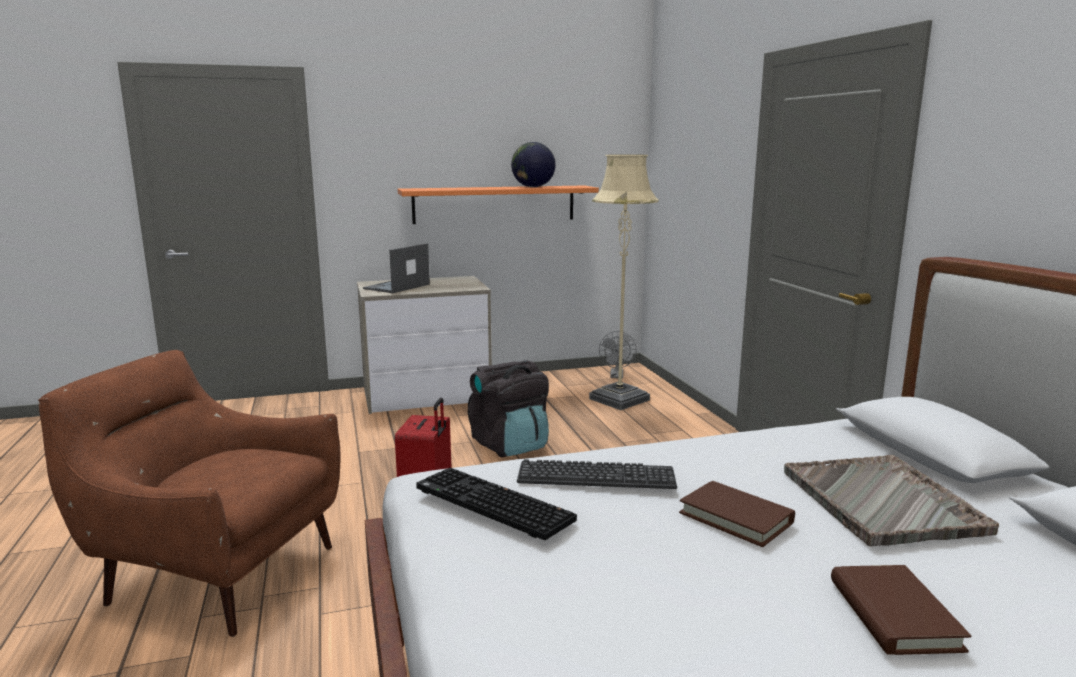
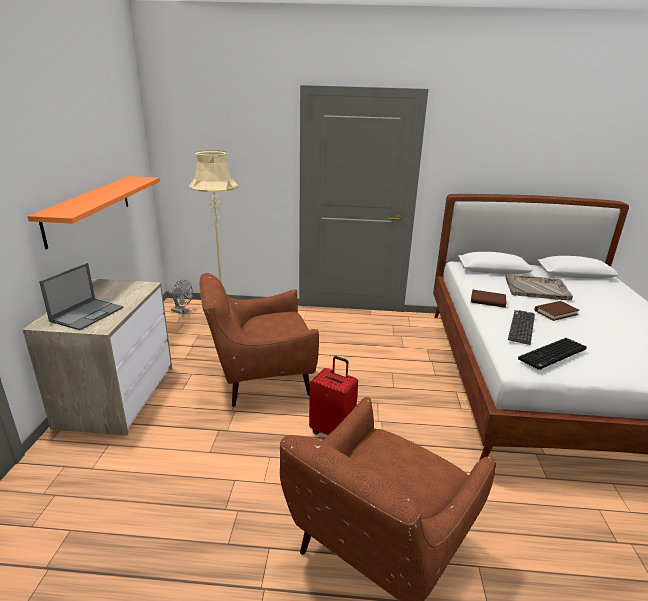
camera: 70 degrees left, 10 degrees up
laptop [363,244,430,293] -> laptop turned 120 degrees counterclockwise [39,263,124,330]
black backpack [468,361,549,457] -> brown armchair [200,273,319,407]
globe [511,142,556,187] -> none
brown book [831,565,971,655] -> brown book moved to [471,290,506,308]

